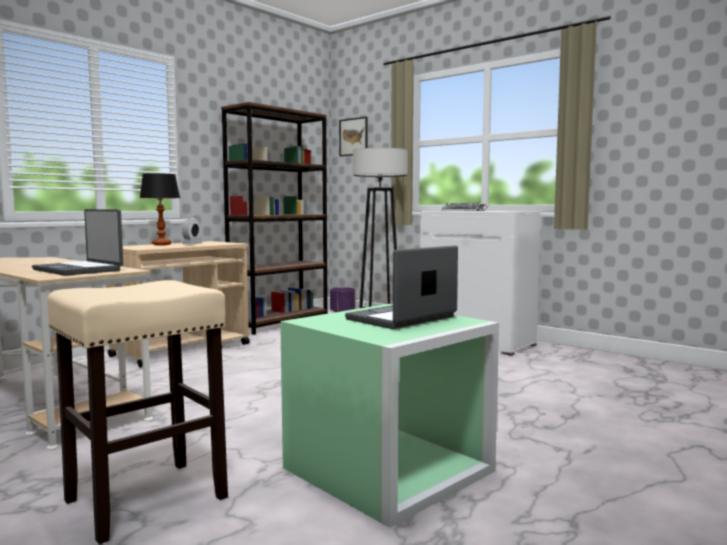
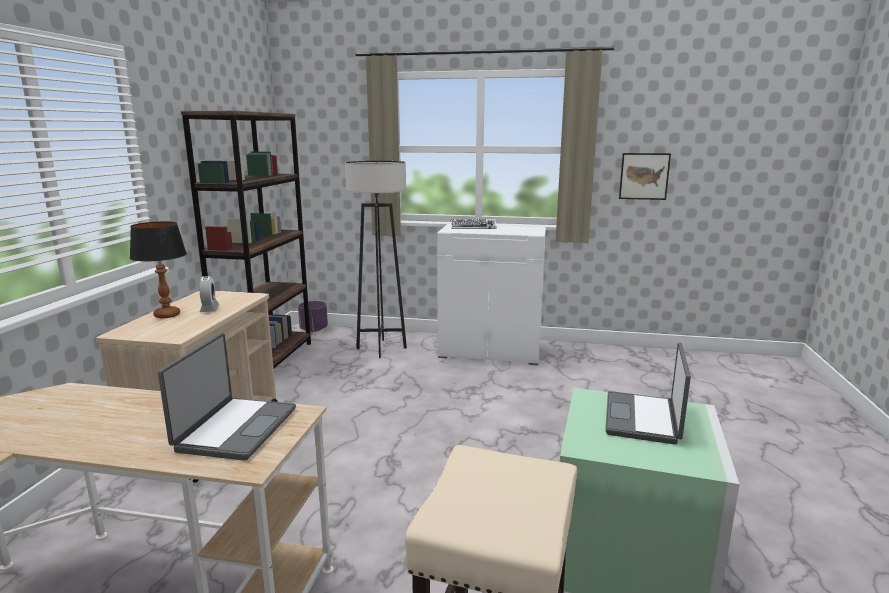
camera: 30 degrees left, 10 degrees up
laptop [32,209,123,276] -> laptop turned 90 degrees counterclockwise [158,333,296,461]
picture [339,117,367,156] -> picture moved to [619,153,671,200]

